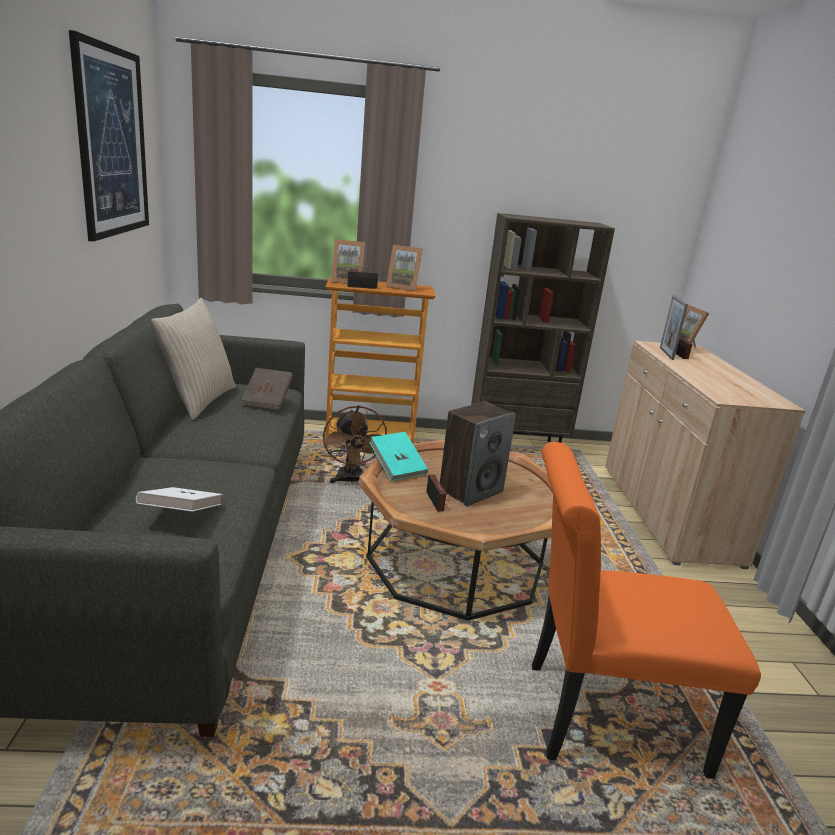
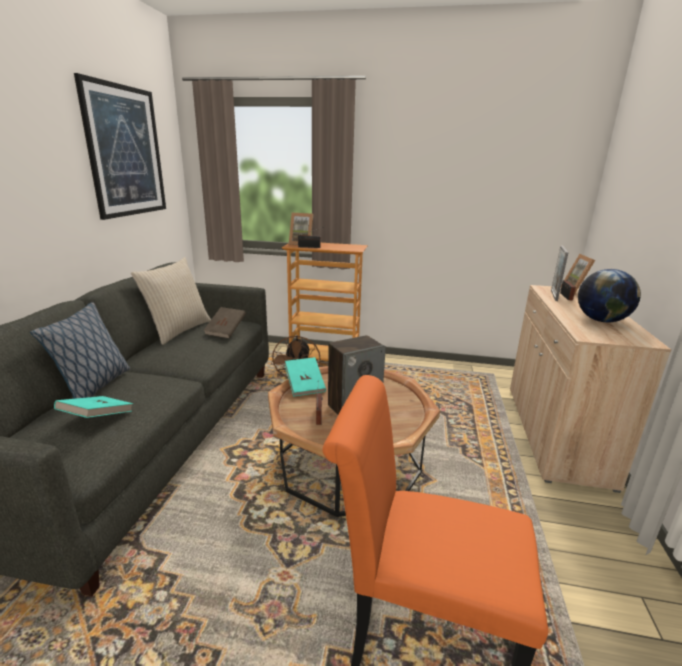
camera: 15 degrees right, 0 degrees up
white book [136,487,223,512] -> turquoise book [54,396,133,418]
picture frame [386,245,423,291] -> none
brown bookcase [471,213,615,443] -> none
none -> pillow [30,302,130,399]
none -> globe [578,269,641,323]

